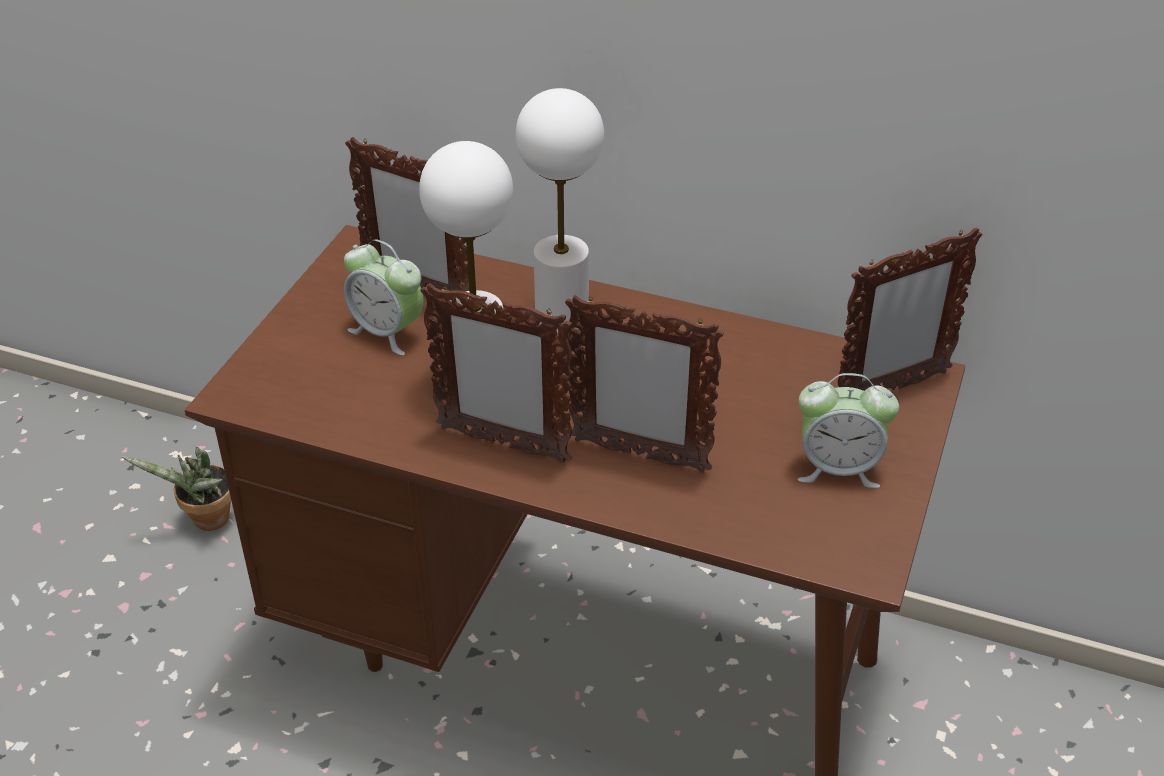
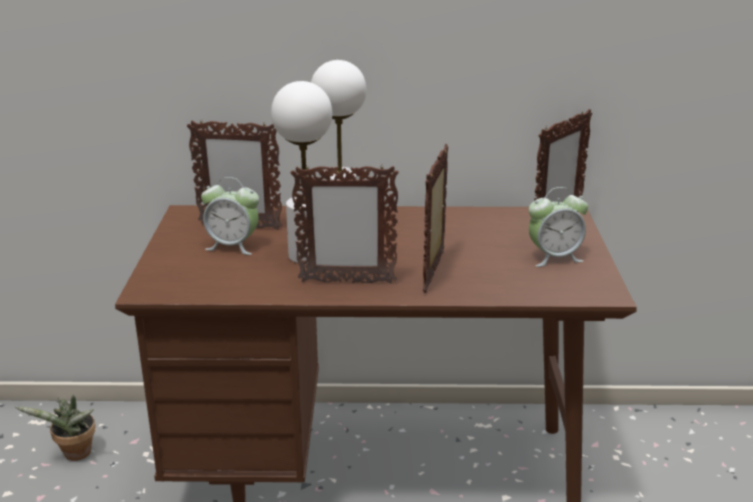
camera: 20 degrees left, 15 degrees down
picture frame [565,295,724,473] -> picture frame turned 105 degrees clockwise [423,144,448,293]

